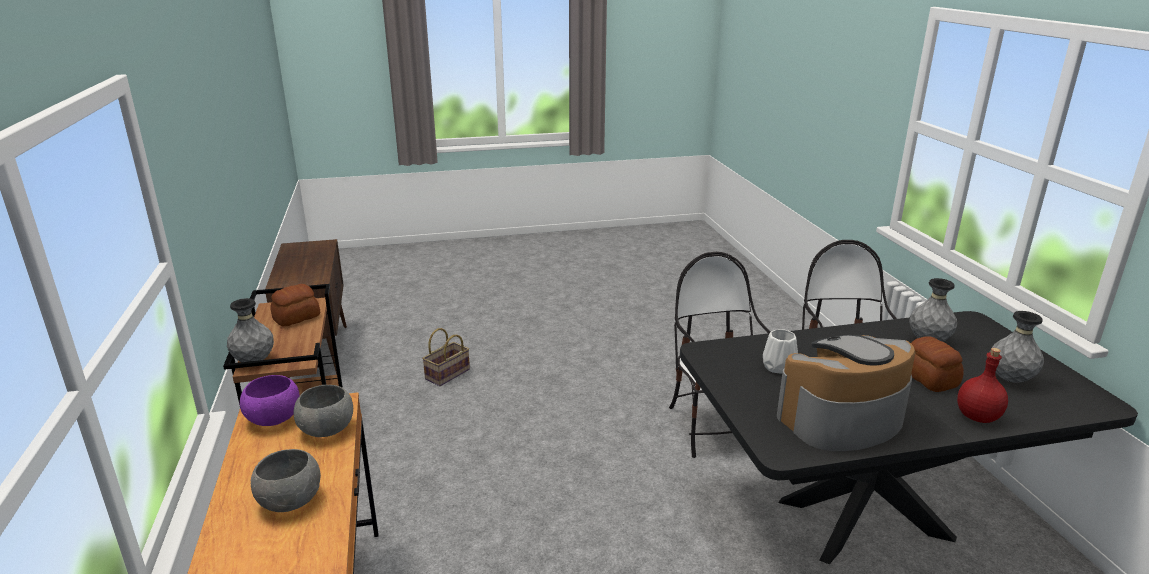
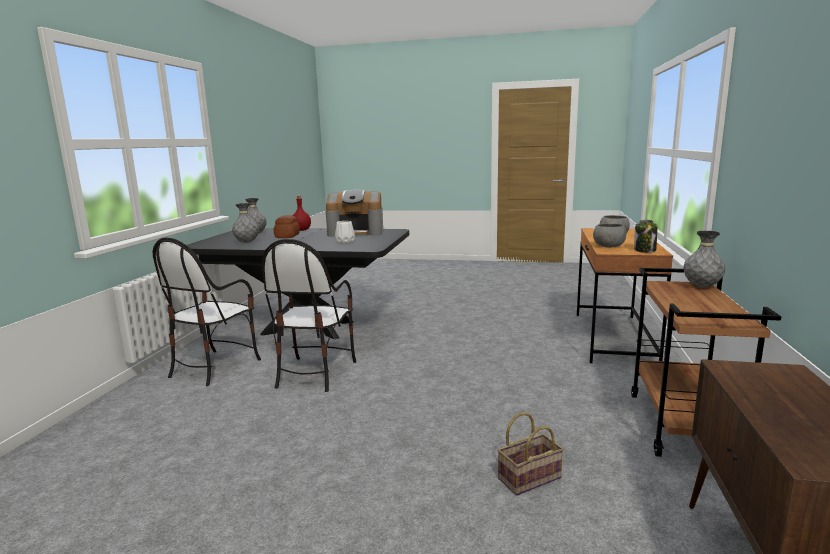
camera: 155 degrees left, 10 degrees down
purple bowl [240,375,300,426] -> jar [634,220,657,253]
bread [270,284,320,326] -> none

